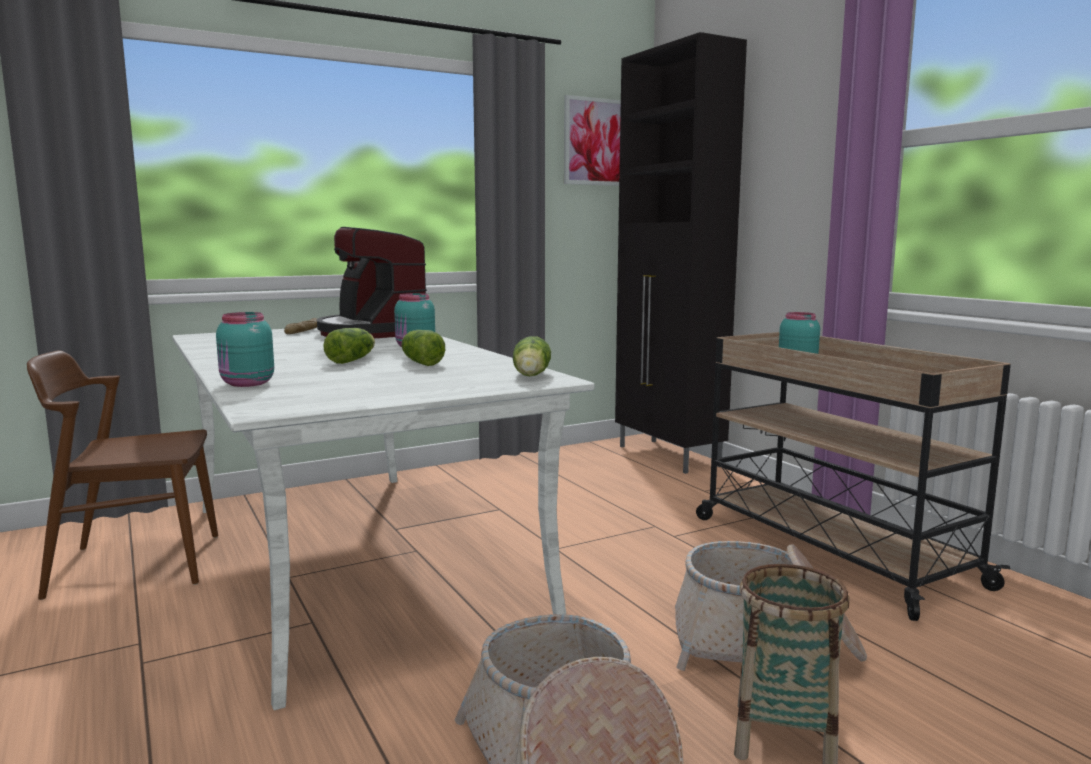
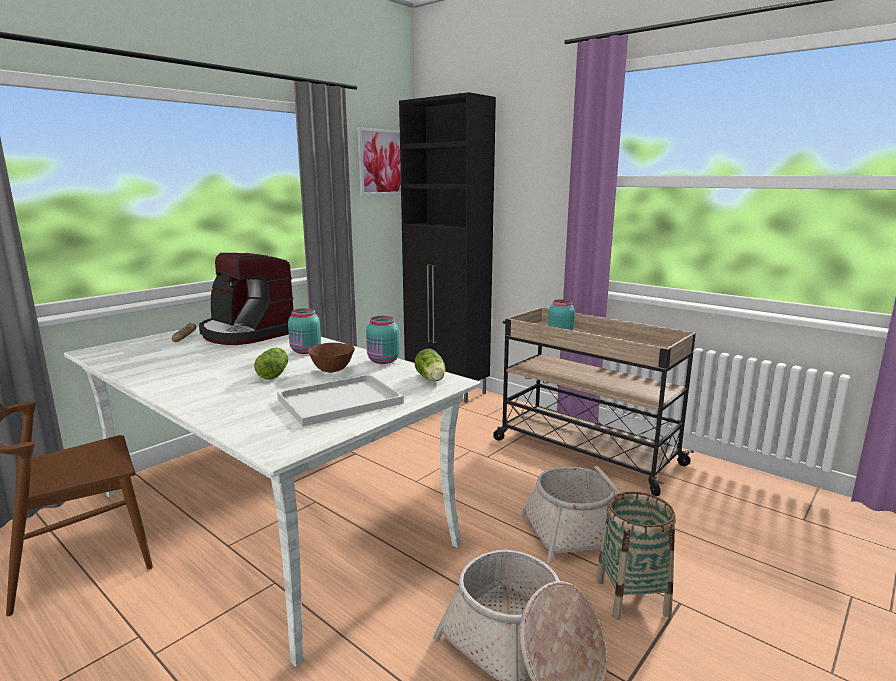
camera: 20 degrees left, 5 degrees up
turquoise jar [216,312,274,387] -> turquoise jar moved to [366,316,400,364]
lettuce [401,330,445,366] -> brown bowl [308,343,355,373]
none -> white tray [277,374,404,427]

